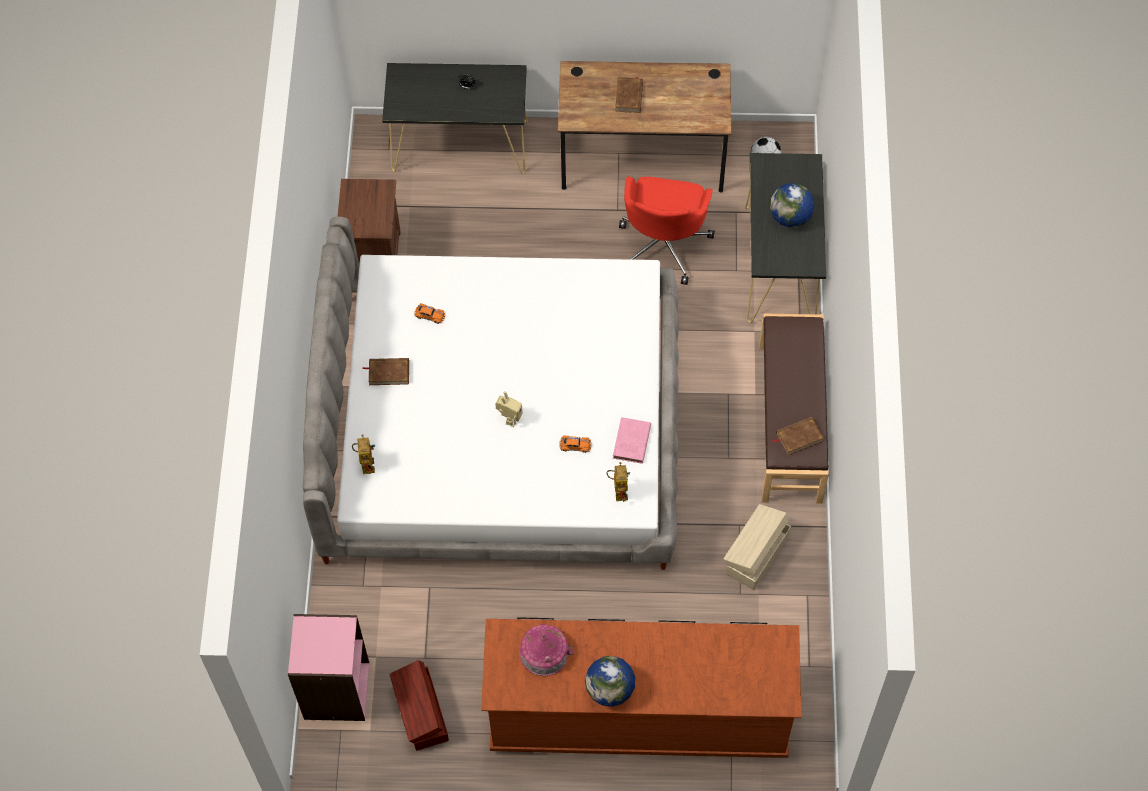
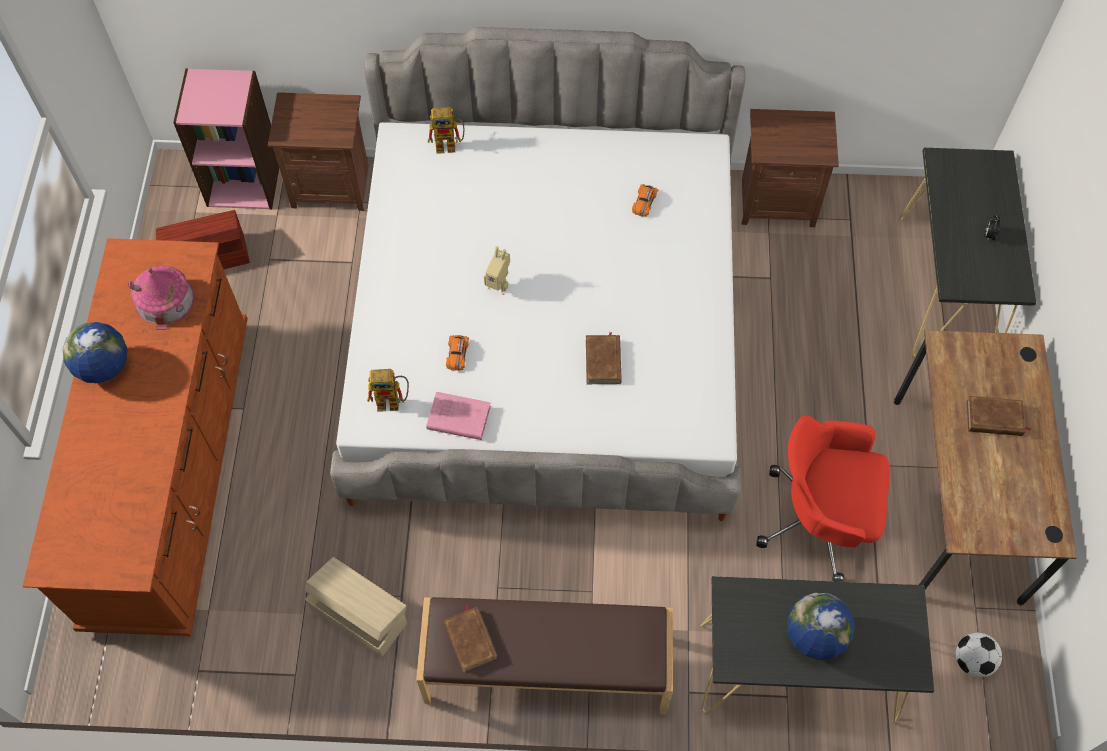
camera: 90 degrees right, 0 degrees up
brown book [363,358,409,385] -> brown book moved to [586,332,622,384]
none -> brown nightstand [268,92,368,211]

